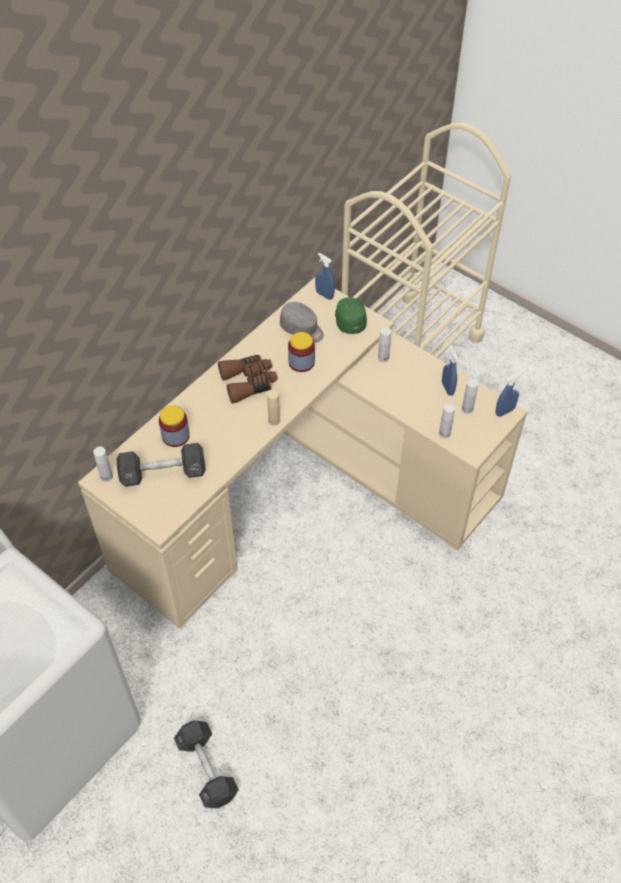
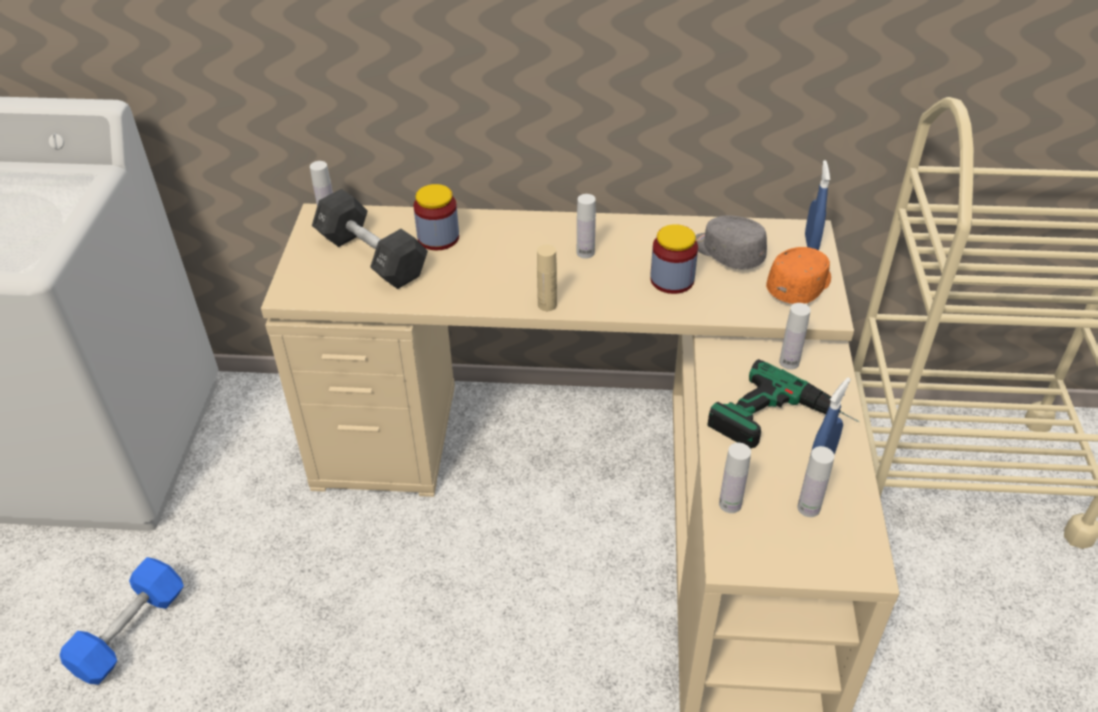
camera: 55 degrees right, 10 degrees down
black dumbbell [174,720,239,808] -> blue dumbbell [60,557,184,685]
brown binoculars [218,355,278,404] -> white bottle [577,194,596,259]
grey cap [280,302,324,343] -> grey cap turned 135 degrees clockwise [696,215,767,270]
green cap [335,297,367,334] -> orange cap [766,247,831,304]
blue spray bottle [495,372,522,417] -> none
none -> power drill [707,359,860,448]

